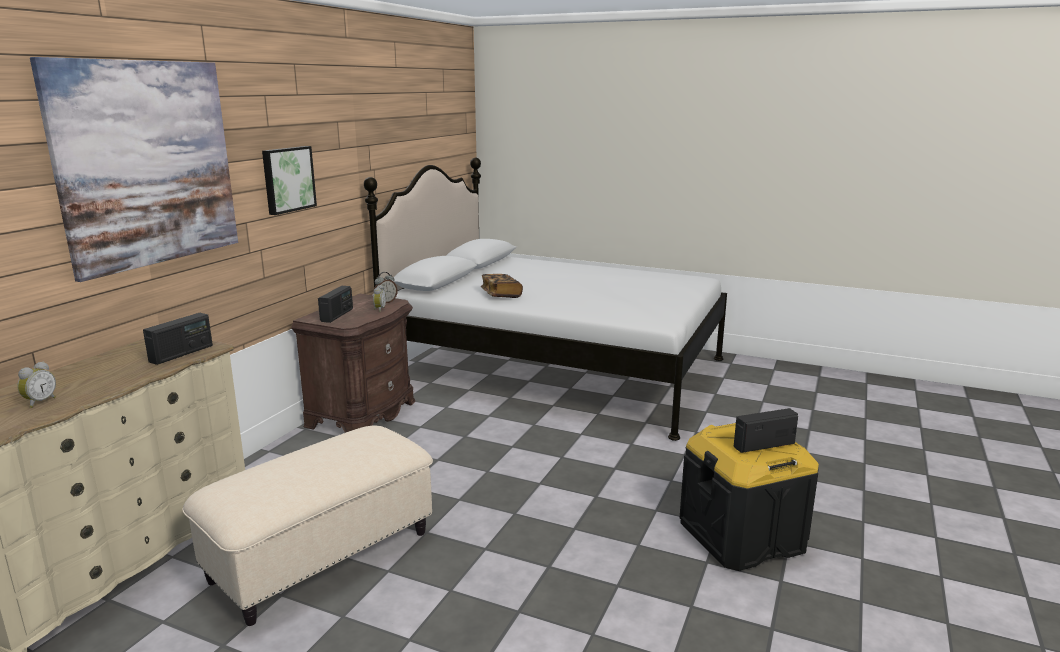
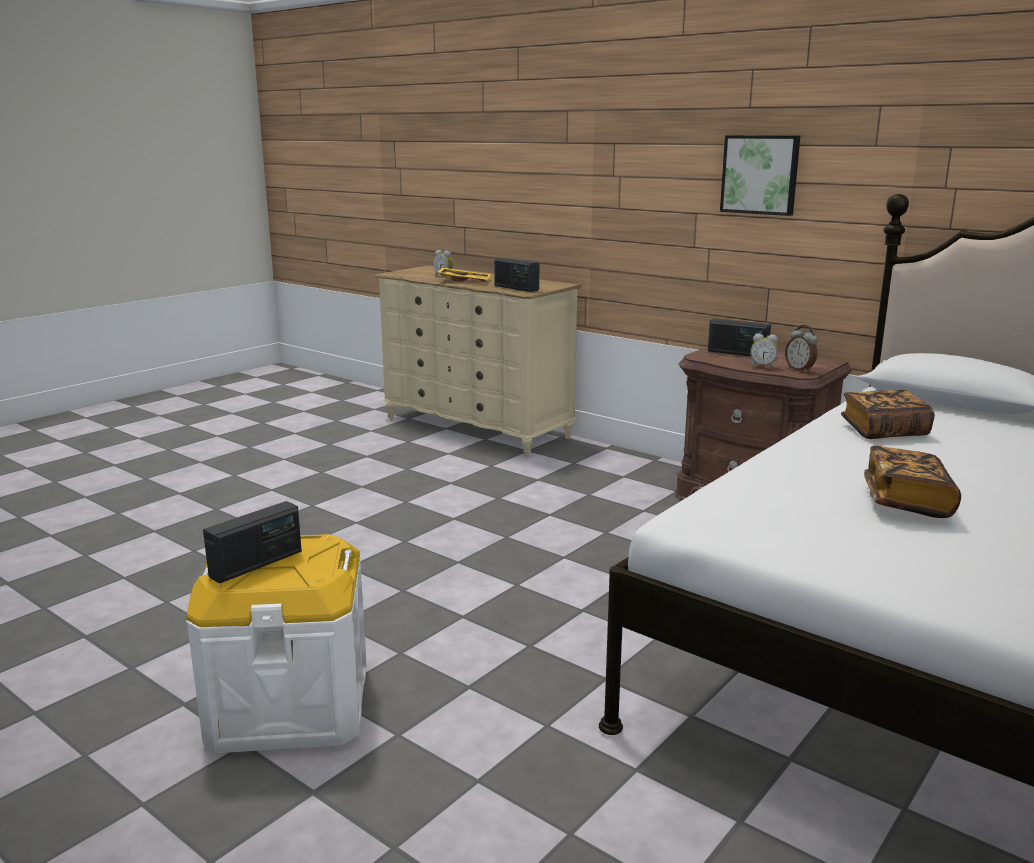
camera: 105 degrees right, 0 degrees up
picture [30,57,238,282] -> none
beige ottoman [182,425,433,626] -> none
black storage box [680,422,819,571] -> white storage box [186,534,367,753]
radio [734,408,798,453] -> radio turned 45 degrees clockwise [203,501,302,584]
none -> yellow tray [438,267,491,283]
none -> book [864,446,961,518]

